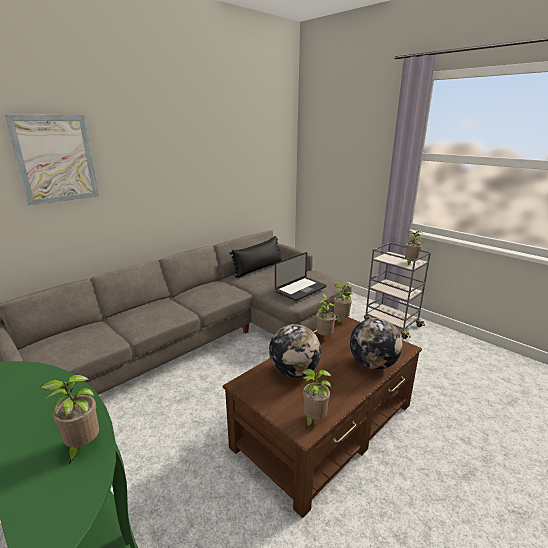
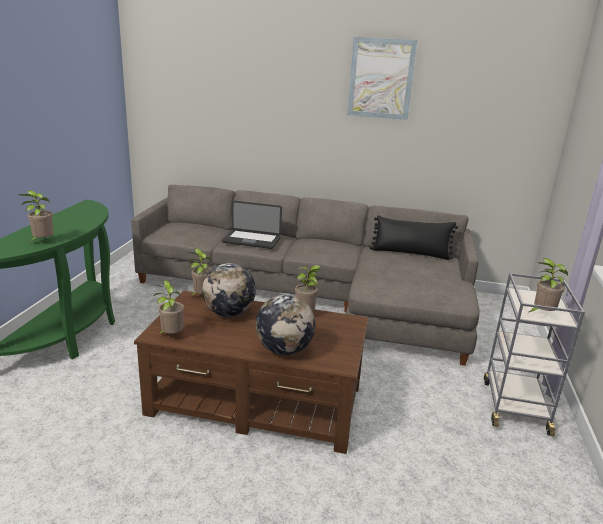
camera: 55 degrees right, 0 degrees up
picture [4,115,99,206] -> picture moved to [347,37,417,120]
laptop [275,252,327,301] -> laptop moved to [222,201,282,249]
potted plant [334,284,353,325] -> potted plant moved to [187,248,212,297]

